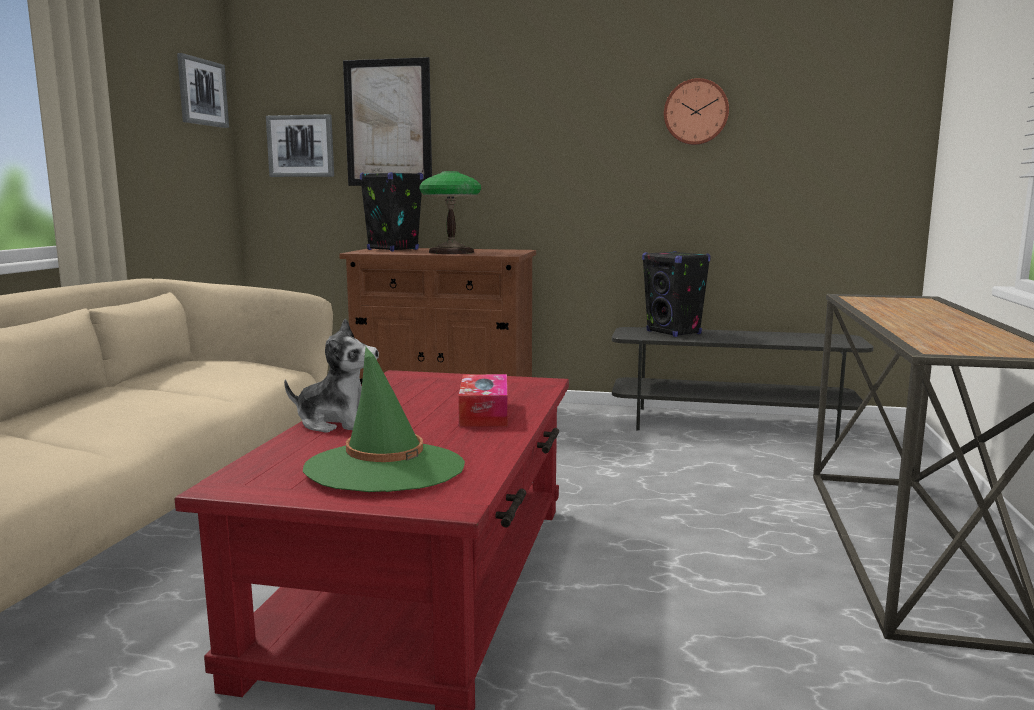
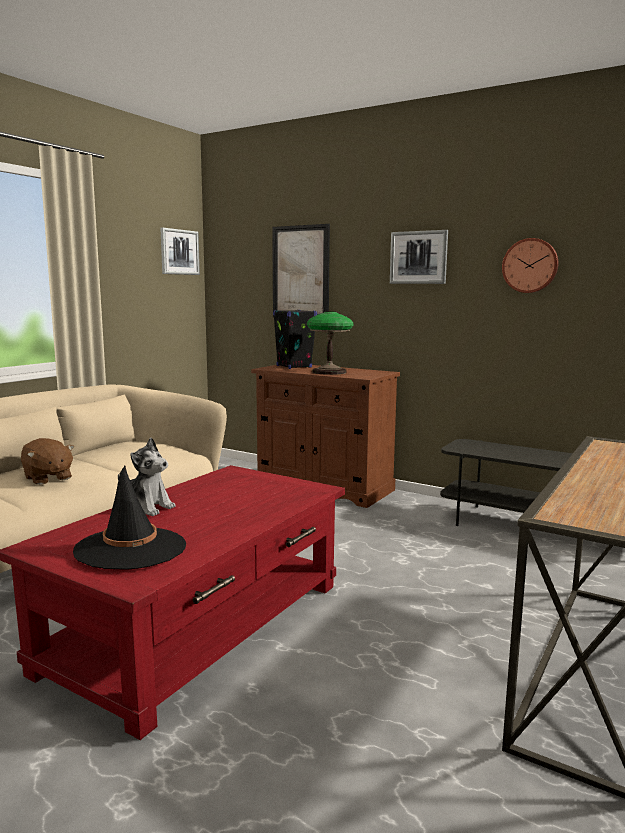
camera: 20 degrees right, 0 degrees up
picture [266,114,334,177] -> picture moved to [390,230,448,284]
green hat [303,347,465,492] -> black hat [73,466,186,570]
tissue box [458,374,507,427] -> none
black speaker [642,251,711,337] -> none
none -> brown plush toy [21,438,74,485]

